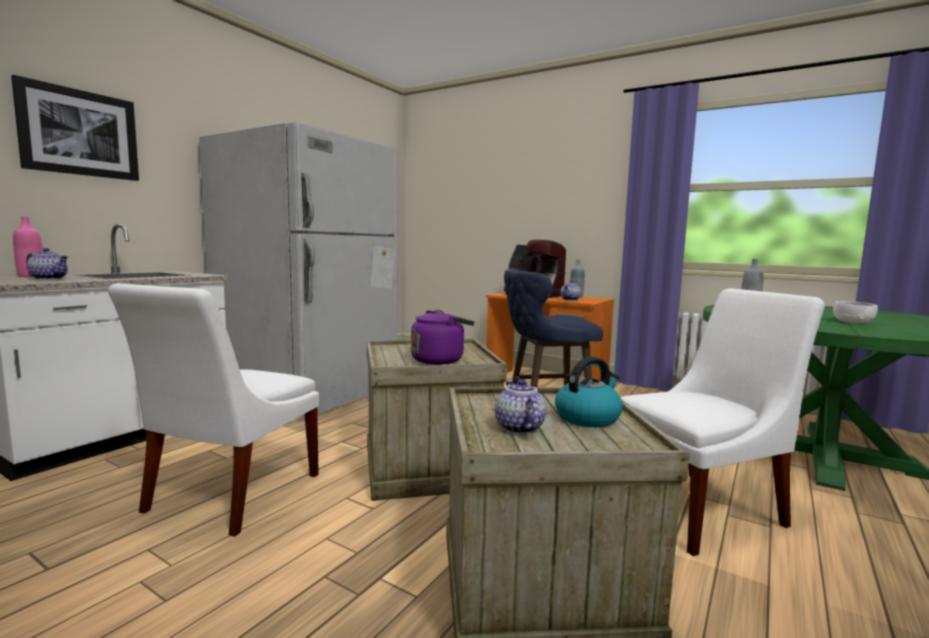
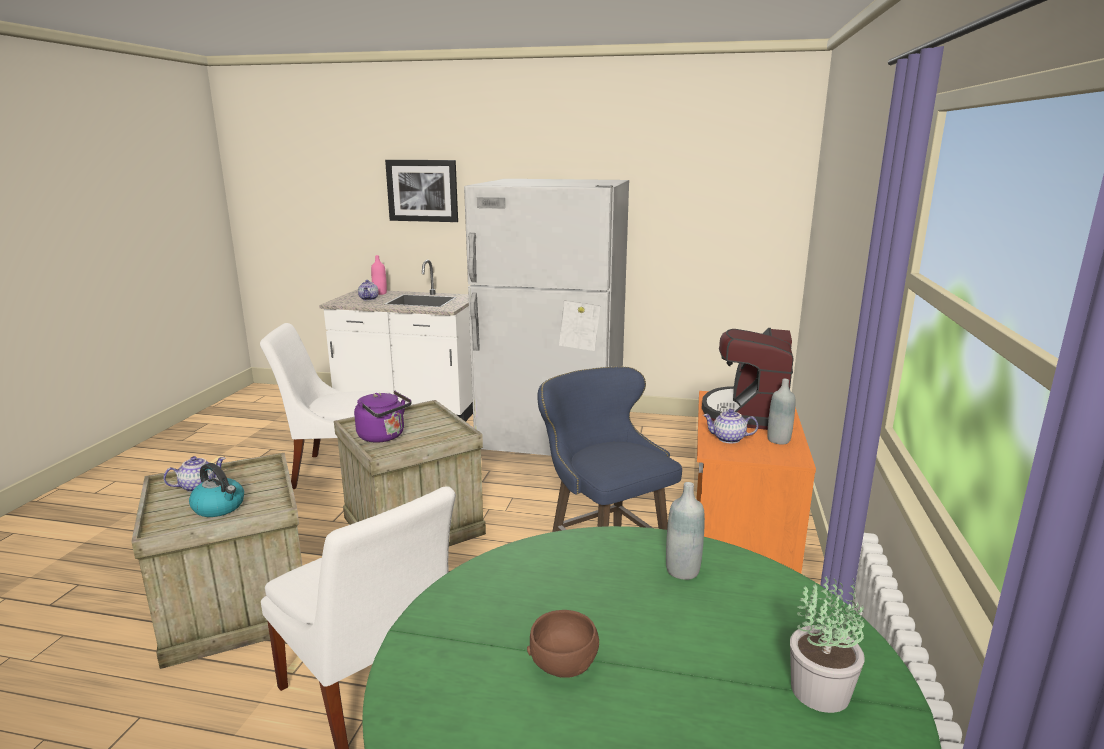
camera: 70 degrees right, 10 degrees up
white bowl [833,301,878,324] -> brown bowl [527,610,599,678]
none -> potted plant [790,576,865,713]

